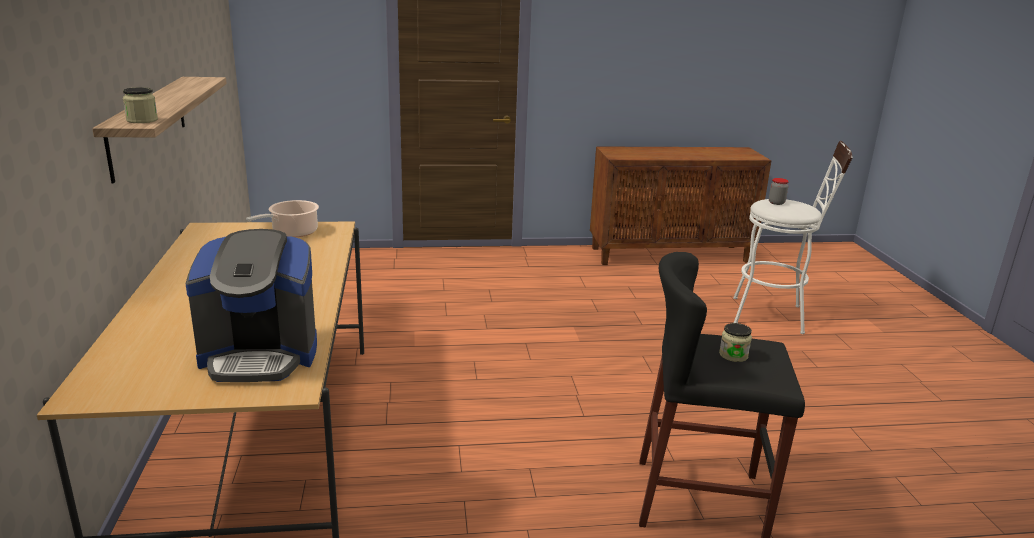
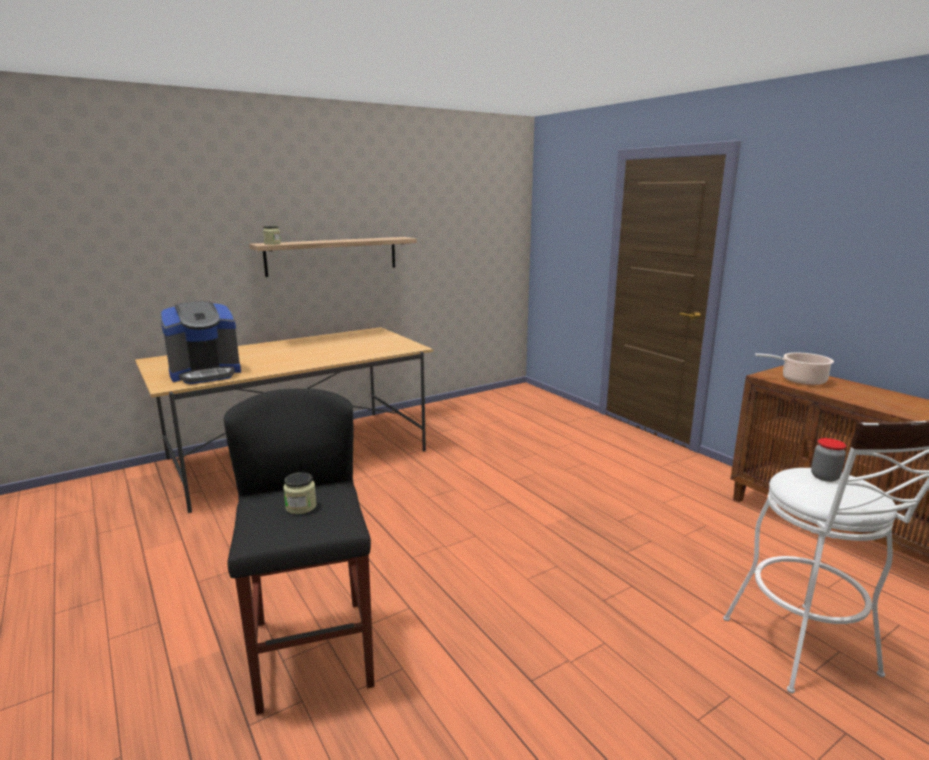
camera: 65 degrees right, 5 degrees down
coffee machine [186,229,317,382] -> coffee machine turned 90 degrees counterclockwise [160,301,241,384]
cooking pot [246,200,319,237] -> cooking pot moved to [755,353,834,385]

